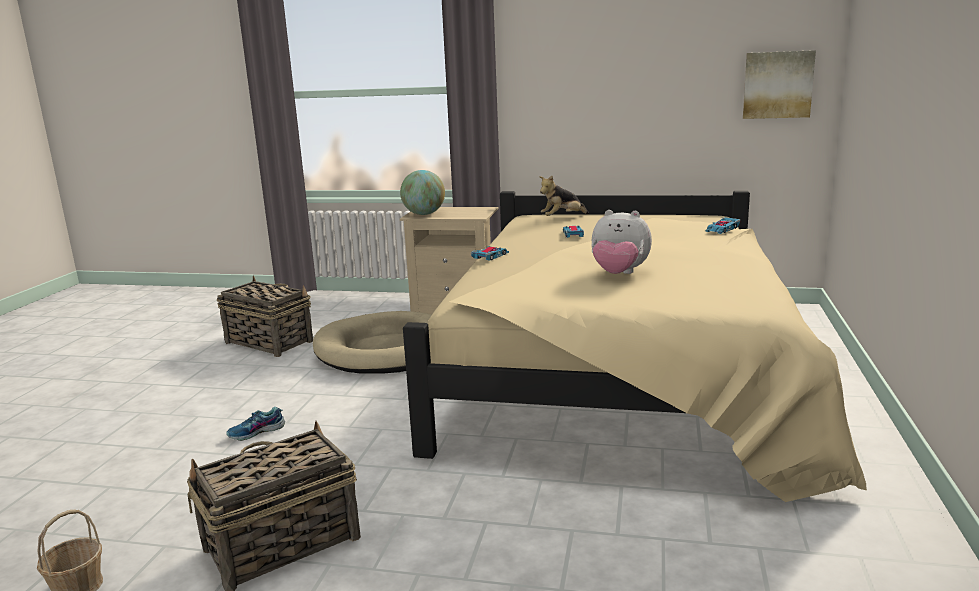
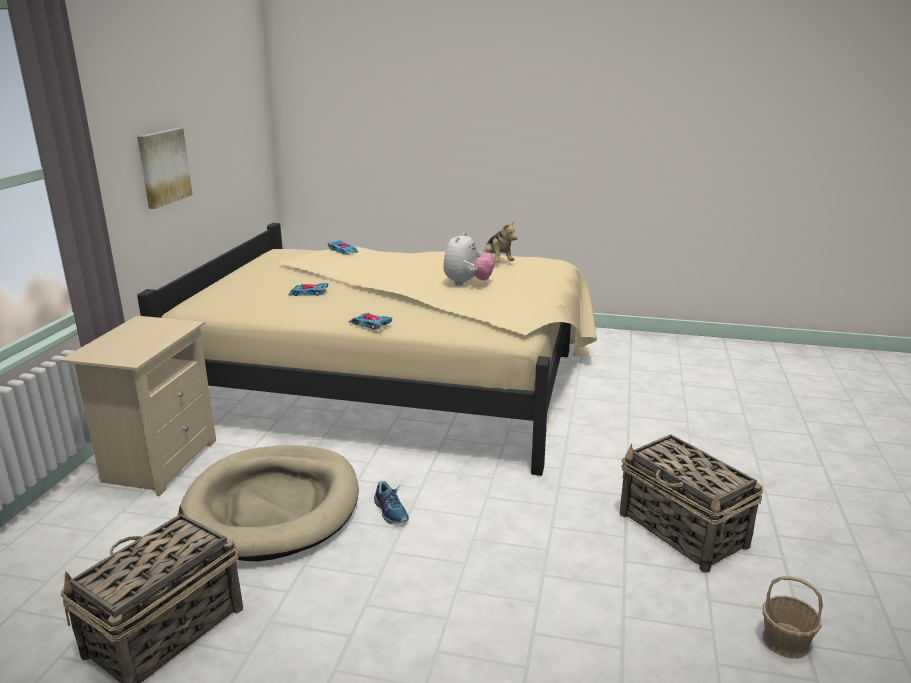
camera: 90 degrees left, 5 degrees up
shoe [226,407,285,441] -> shoe moved to [374,481,409,524]
globe [400,170,445,215] -> none
plush toy [539,175,589,216] -> plush toy moved to [482,221,518,262]
picture [743,50,816,119] -> picture moved to [137,128,192,209]

